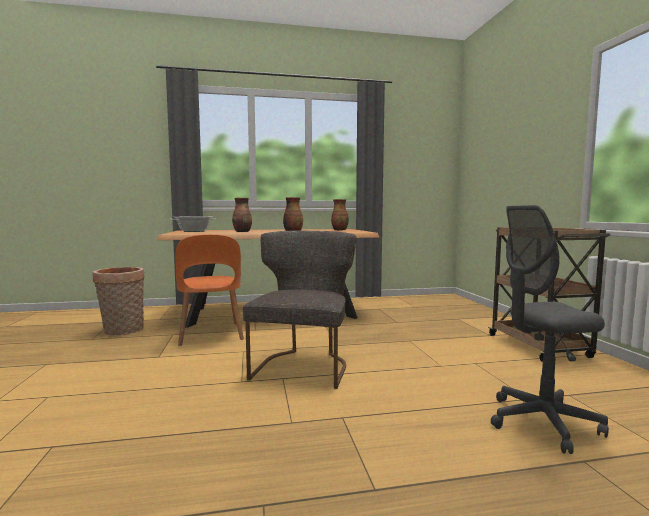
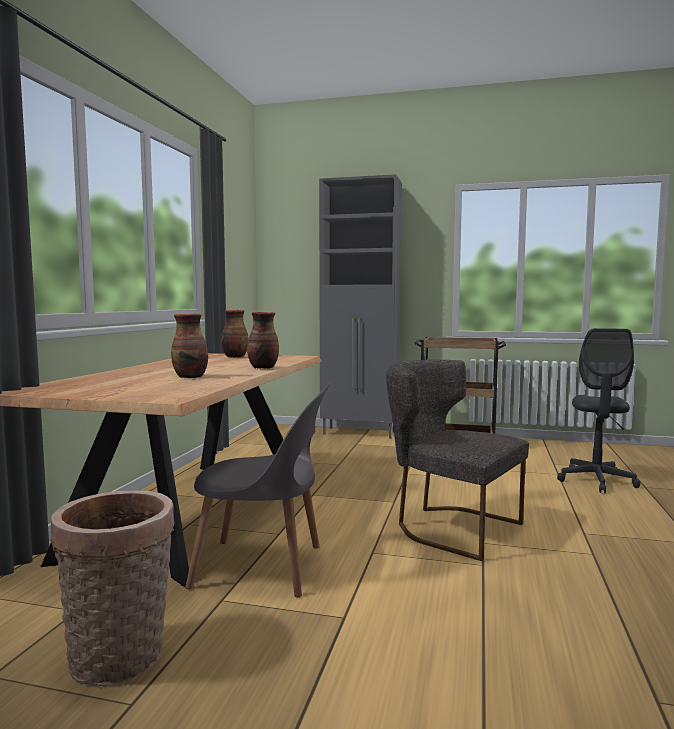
camera: 65 degrees left, 0 degrees up
cooking pot [170,217,211,232] -> none
orange chair [175,234,244,346] -> grey chair [185,383,330,597]
none -> grey cabinet [319,174,401,439]

